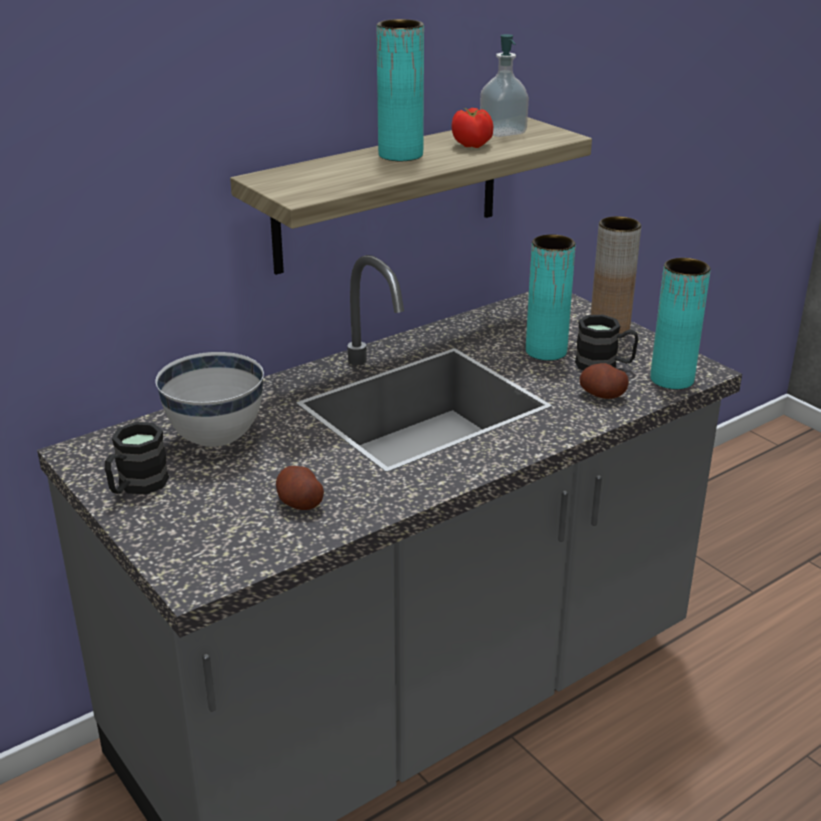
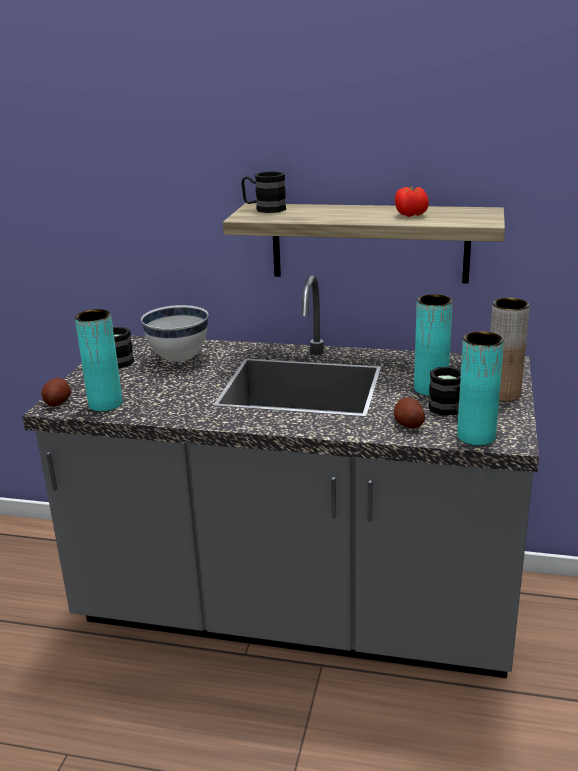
camera: 50 degrees right, 5 degrees down
potato [276,466,324,510] -> potato moved to [41,378,71,406]
turquoise vase [376,19,424,161] -> turquoise vase moved to [75,309,123,412]
soap dispenser [480,34,529,137] -> none
none -> black mug [241,171,286,213]

